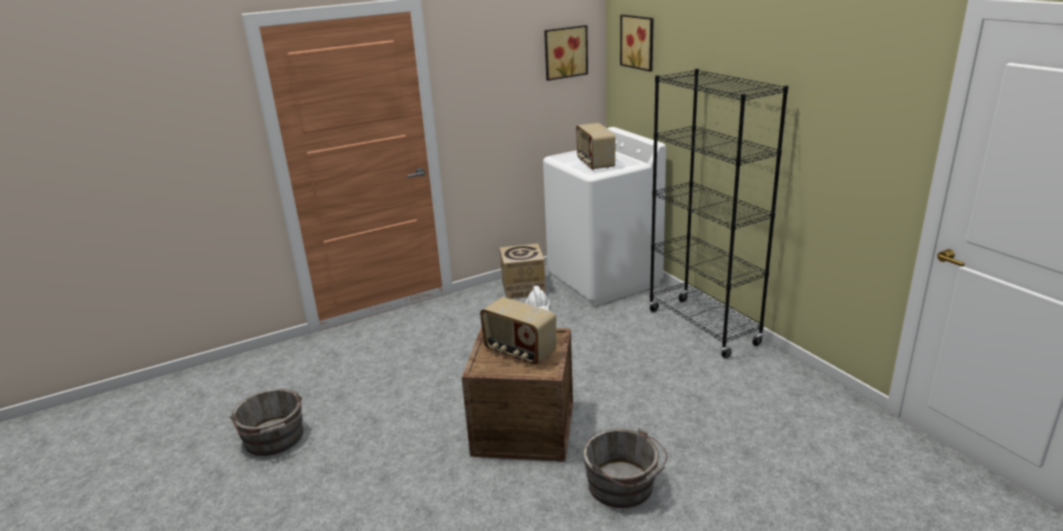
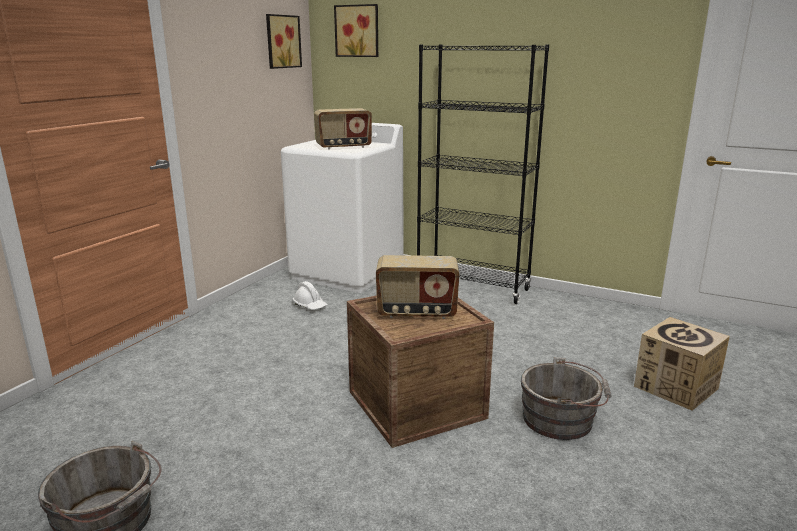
camera: 35 degrees left, 5 degrees down
cardboard box [500,243,546,299] -> cardboard box moved to [634,317,730,411]
radio [576,123,616,170] -> radio turned 60 degrees counterclockwise [314,108,372,150]

